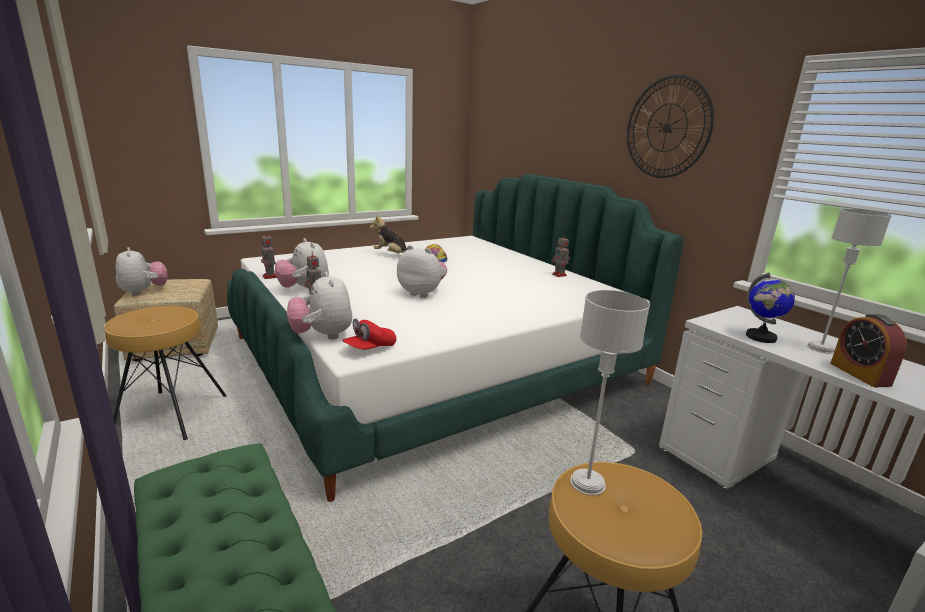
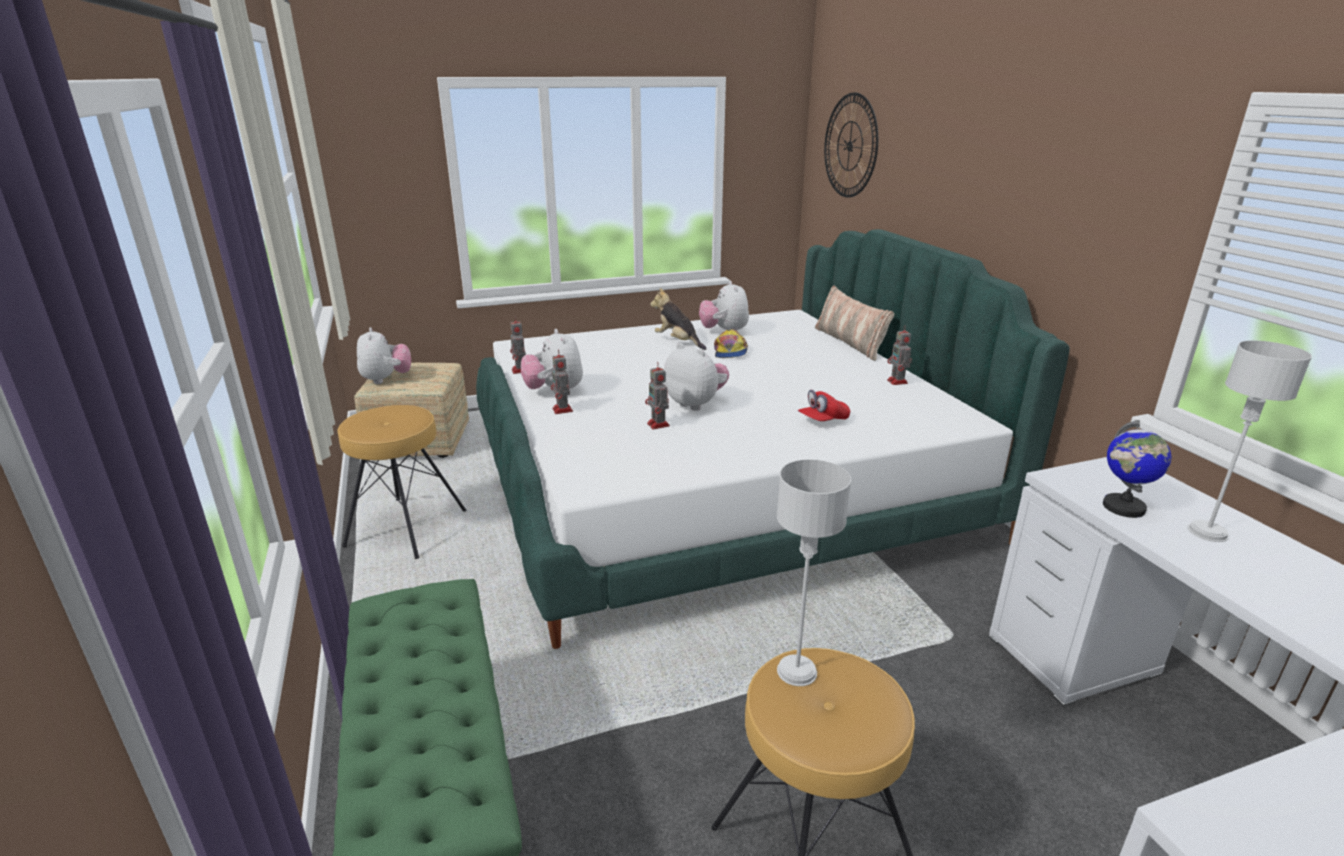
camera: 15 degrees right, 5 degrees up
plush toy [287,272,352,340] -> plush toy moved to [699,281,749,331]
red cap [342,318,396,350] -> red cap moved to [798,390,850,421]
wall clock [627,75,714,178] -> wall clock moved to [824,92,878,197]
alarm clock [830,314,907,387] -> none
none -> toy robot [645,362,670,429]
none -> pillow [815,285,894,361]

